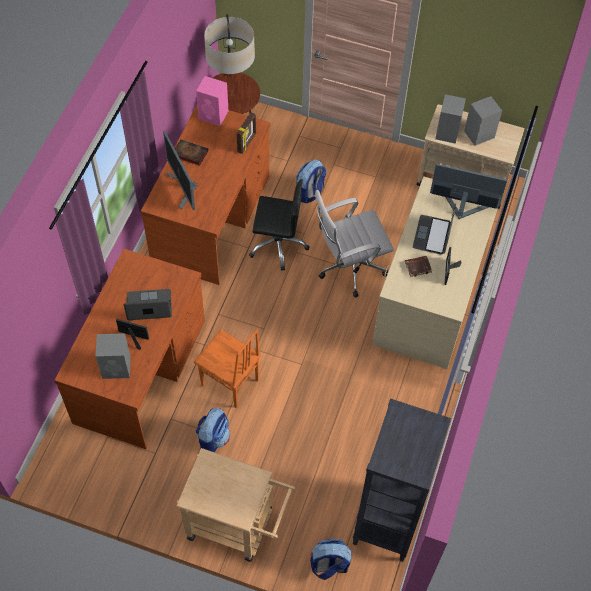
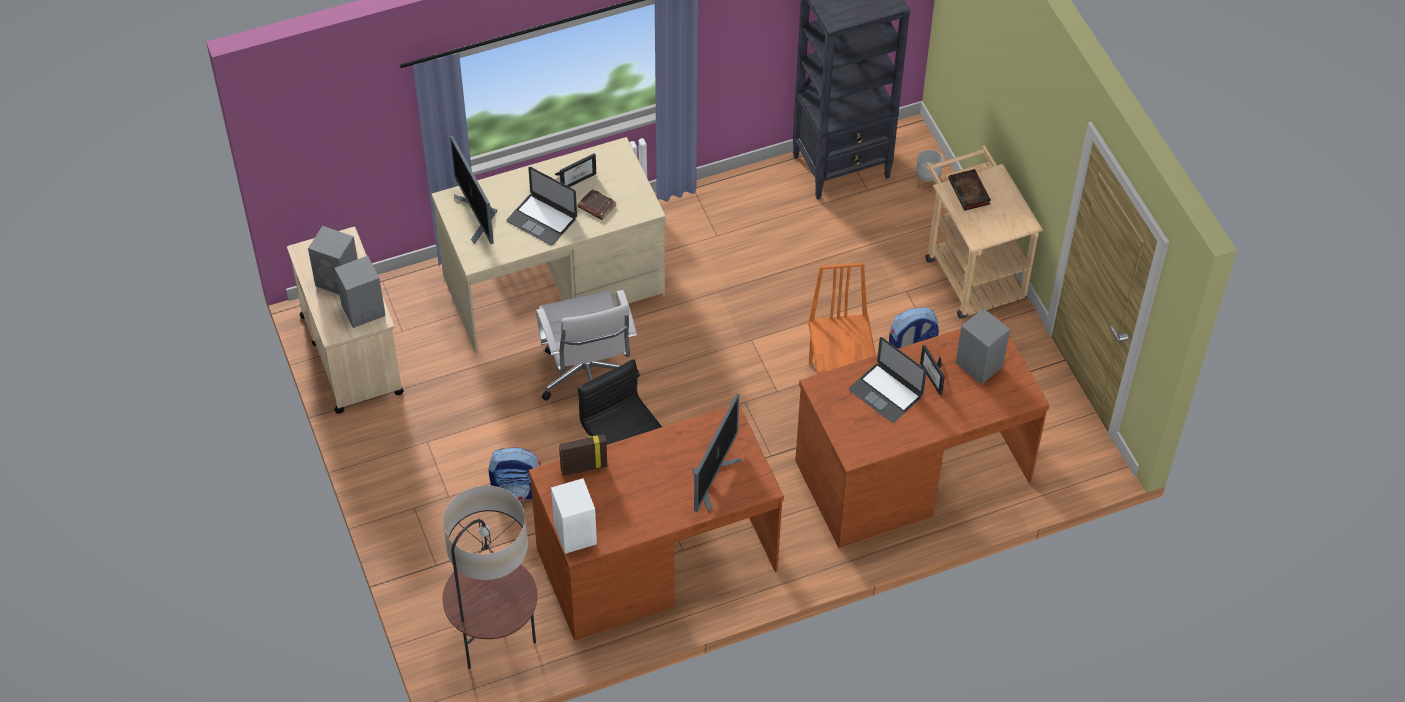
camera: 130 degrees left, 5 degrees down
book [175,139,208,166] -> book moved to [948,169,991,211]
pink speaker [196,76,228,126] -> white speaker [551,478,597,554]
backpack [310,539,351,580] -> grey planter [916,150,943,190]
white office chair [315,190,394,298] -> white office chair turned 45 degrees clockwise [536,290,640,401]
laptop [413,204,456,255] -> laptop turned 60 degrees clockwise [506,167,577,245]

